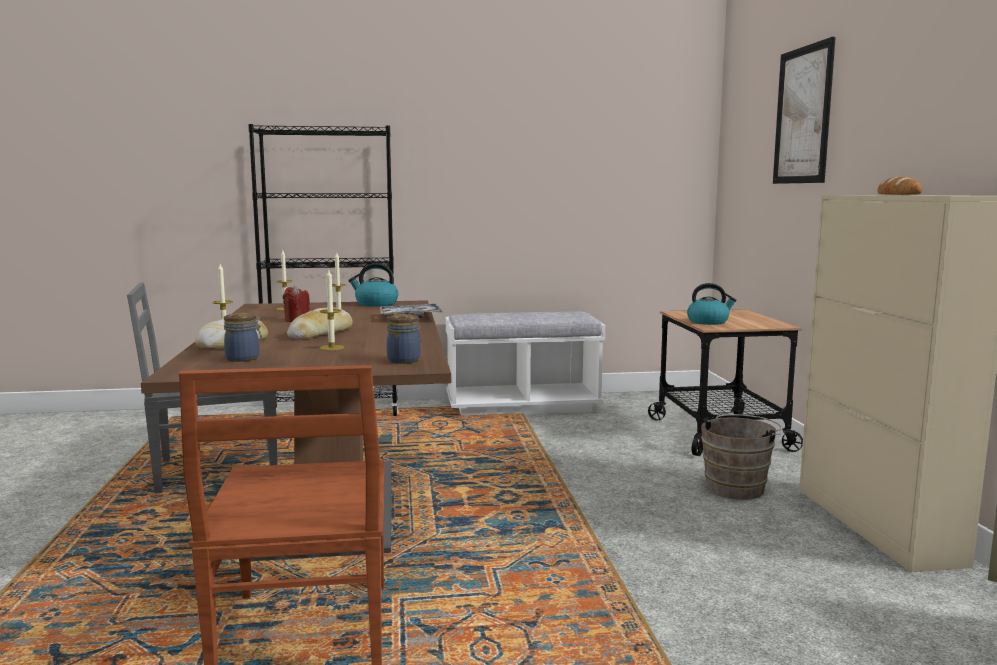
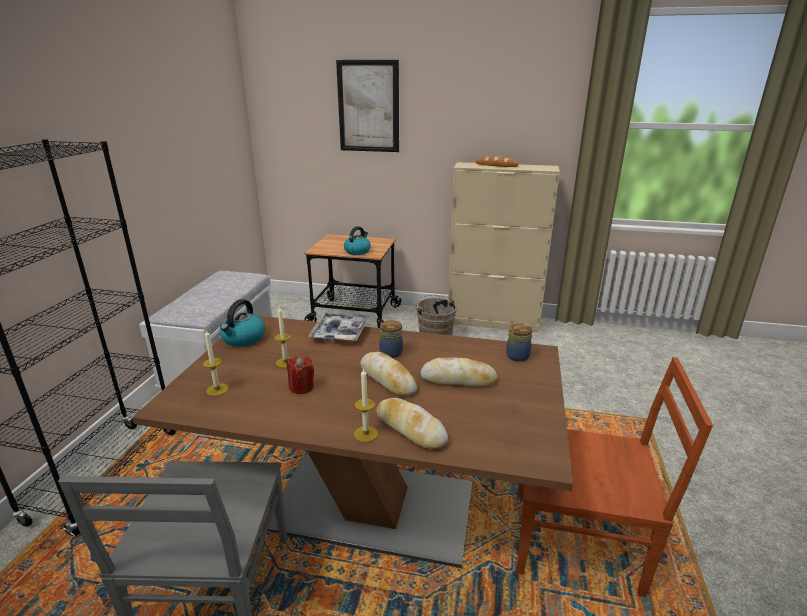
camera: 70 degrees left, 15 degrees up
jar [224,313,263,362] -> jar moved to [379,320,403,358]
candle [319,270,344,351] -> bread [421,357,497,387]

